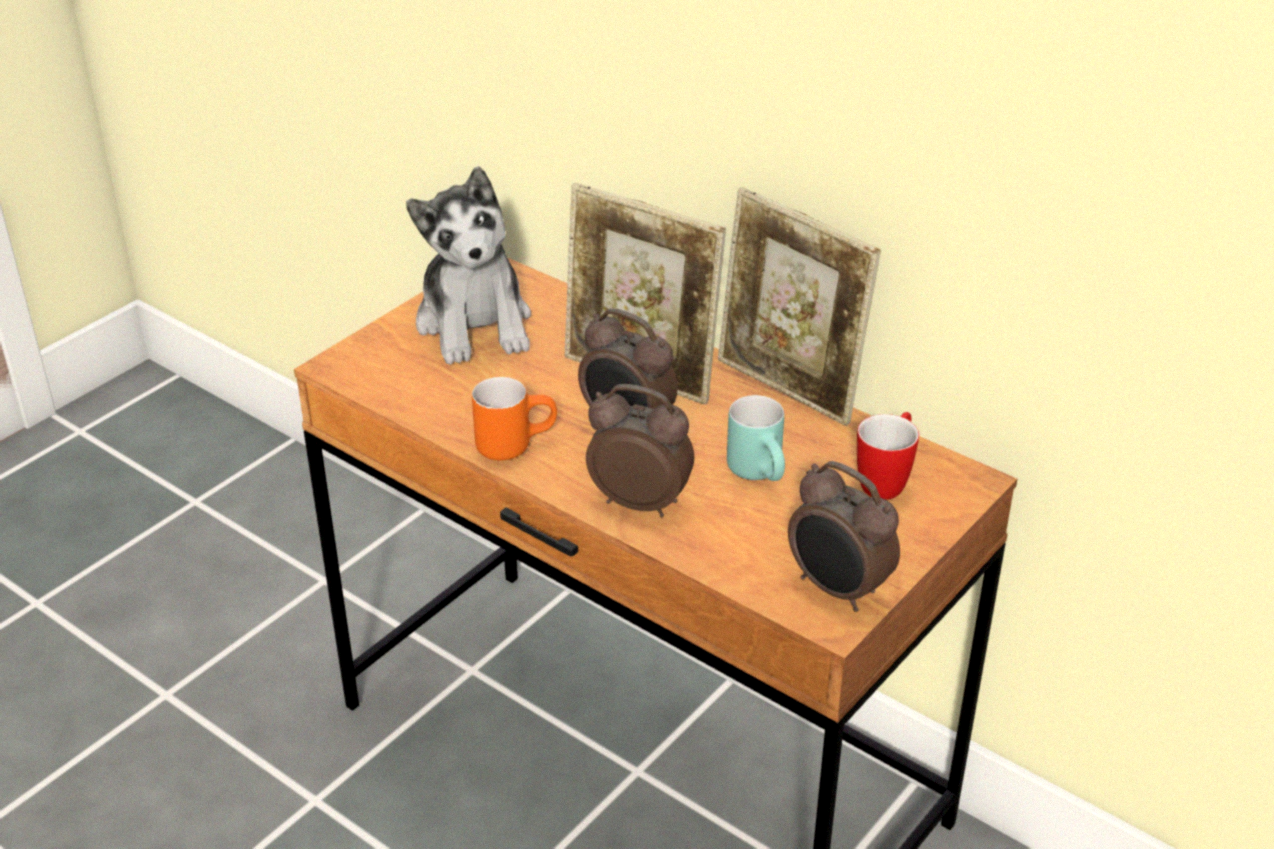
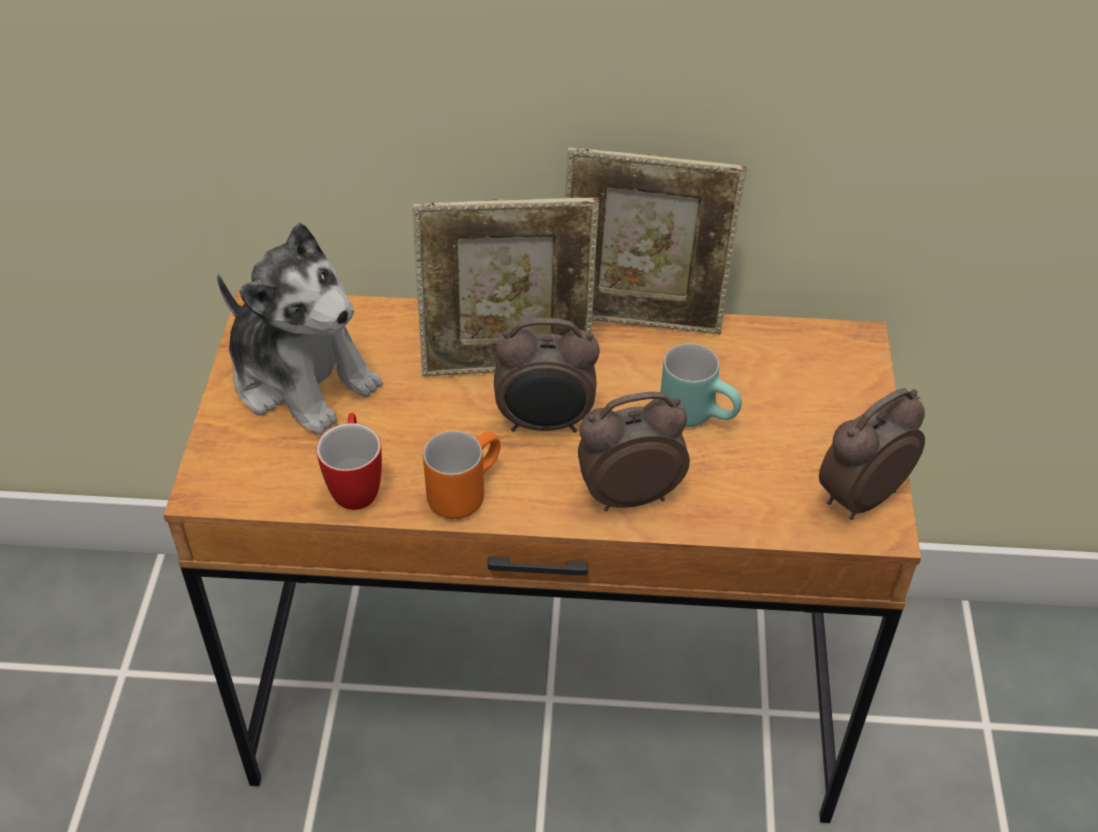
camera: 35 degrees left, 10 degrees up
alarm clock [788,461,900,612] -> alarm clock turned 135 degrees clockwise [819,388,925,520]
mug [857,412,919,500] -> mug moved to [316,413,382,510]

